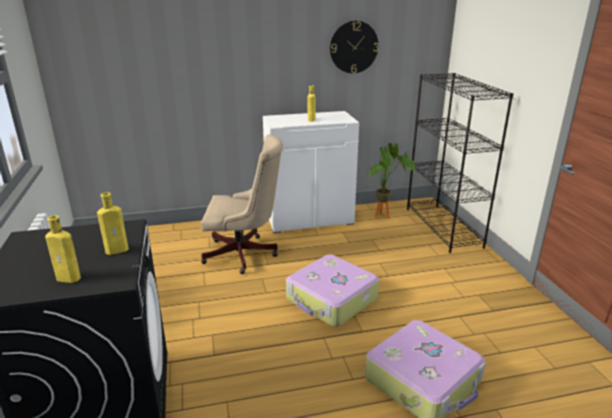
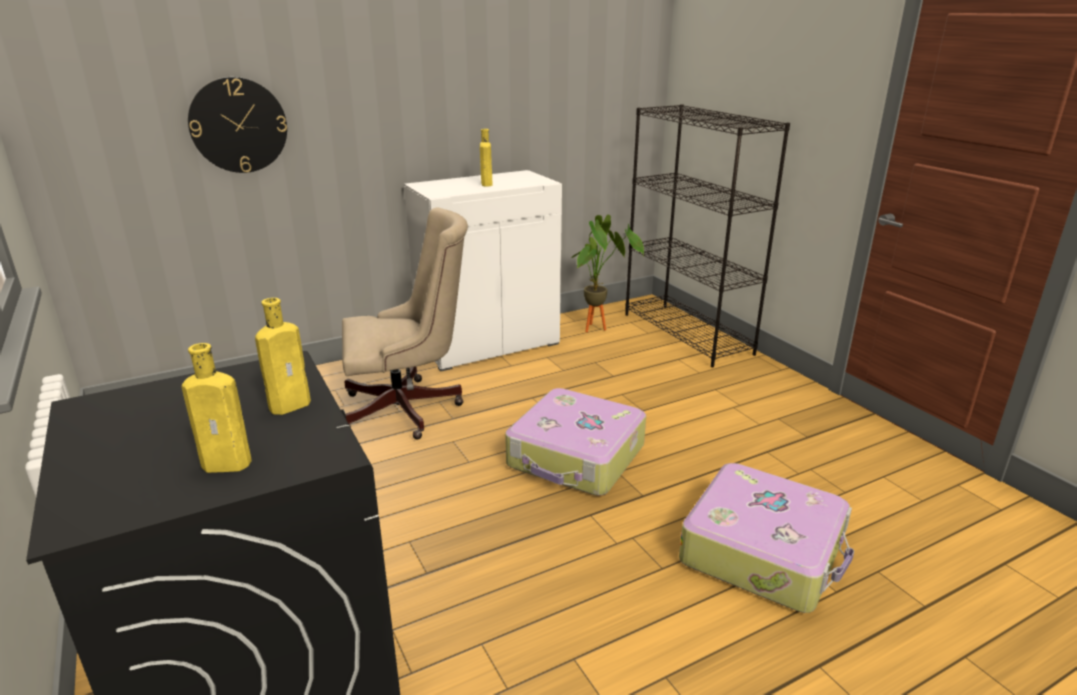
camera: 15 degrees left, 0 degrees up
wall clock [330,21,379,73] -> wall clock moved to [188,77,287,173]

